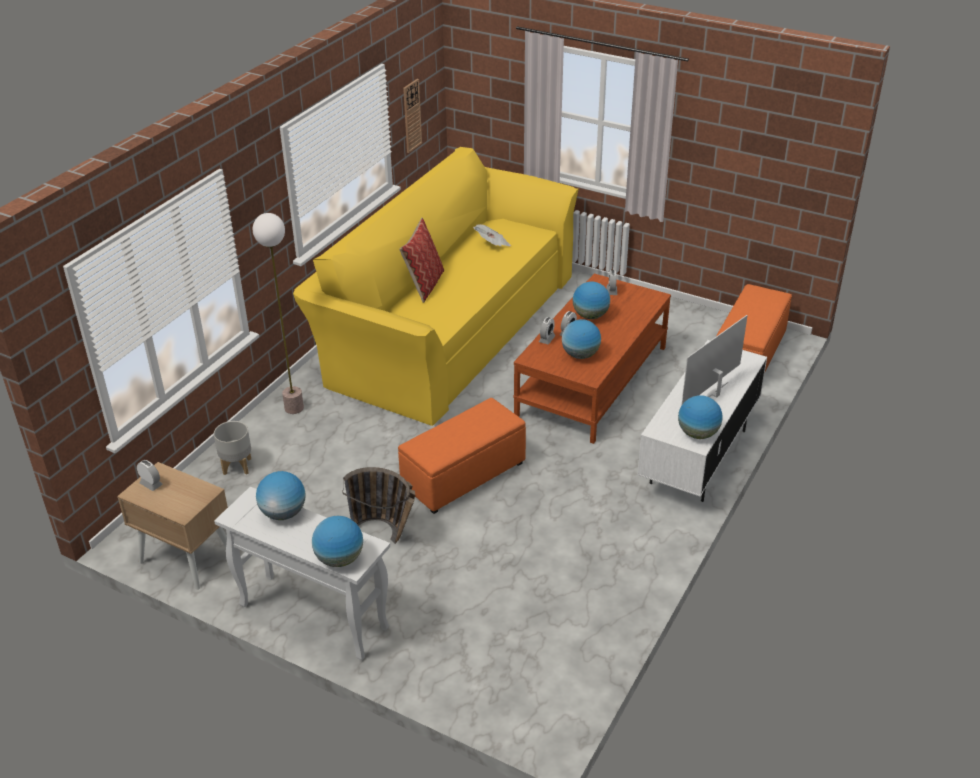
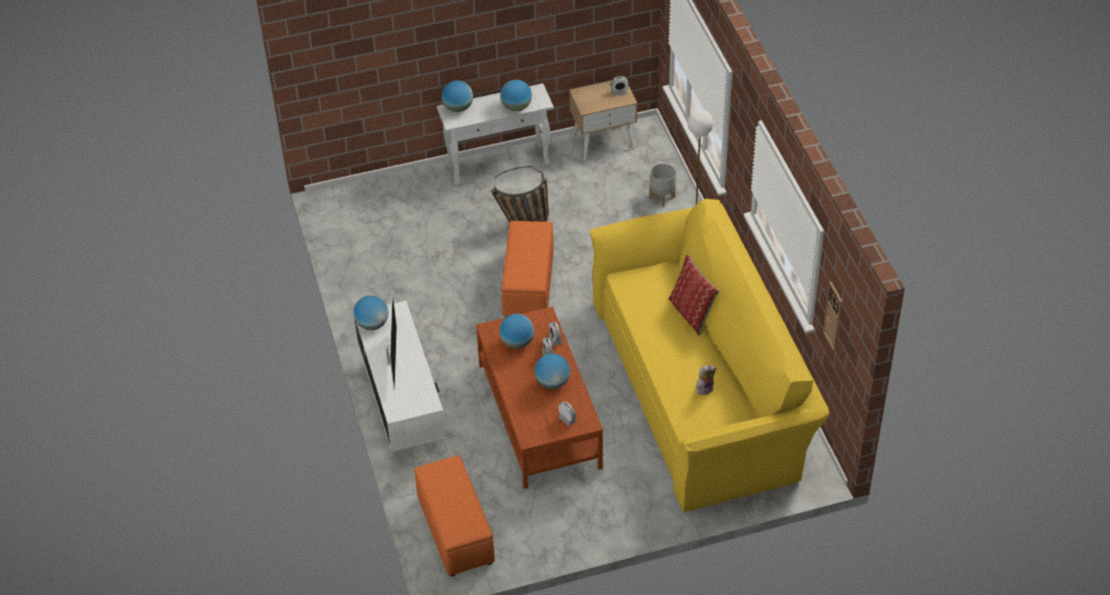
camera: 135 degrees right, 10 degrees up
newspaper [473,224,511,247] -> plush toy [696,365,717,395]

